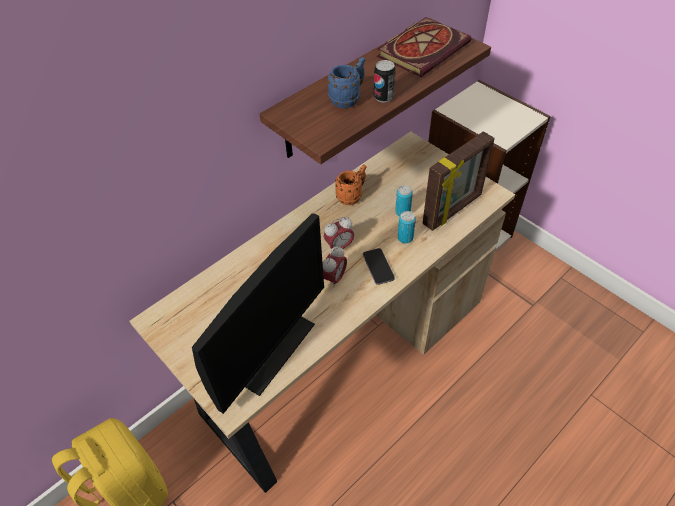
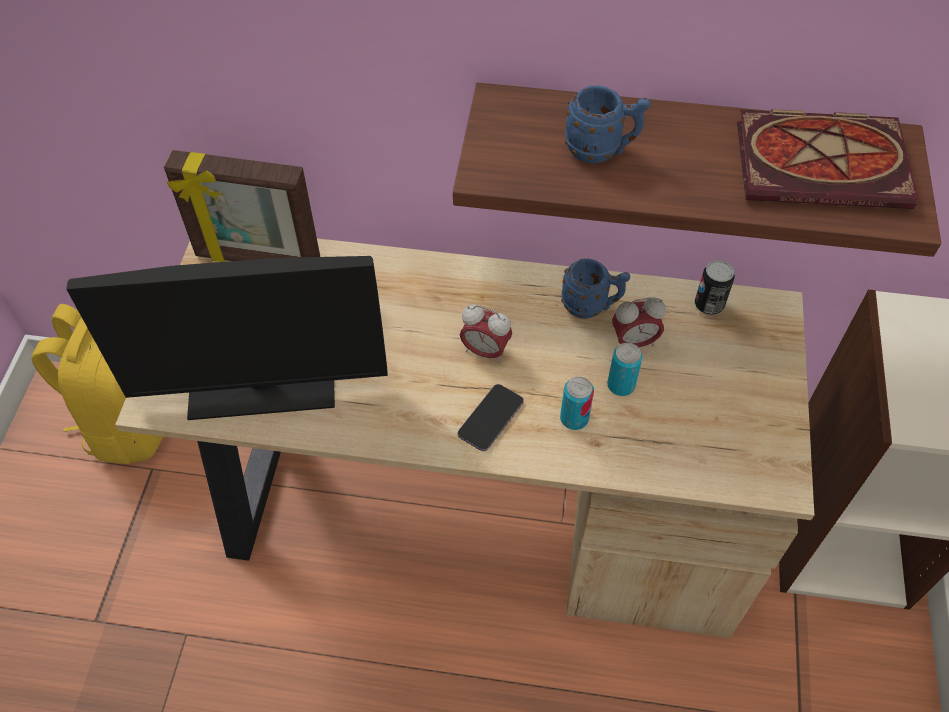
camera: 50 degrees right, 5 degrees up
alarm clock [323,246,347,288] -> alarm clock moved to [612,297,666,347]
orange mug [335,164,367,205] -> blue mug [561,258,630,319]
can [374,60,396,103] -> can moved to [695,260,735,315]
picture frame [422,131,495,231] -> picture frame moved to [164,150,320,262]

